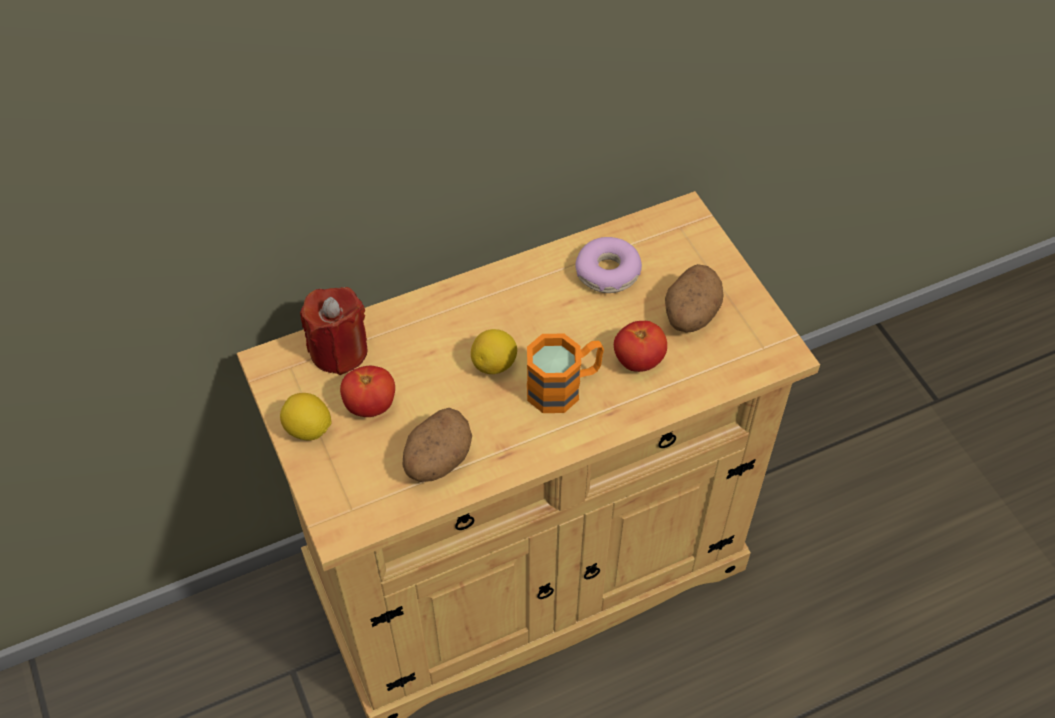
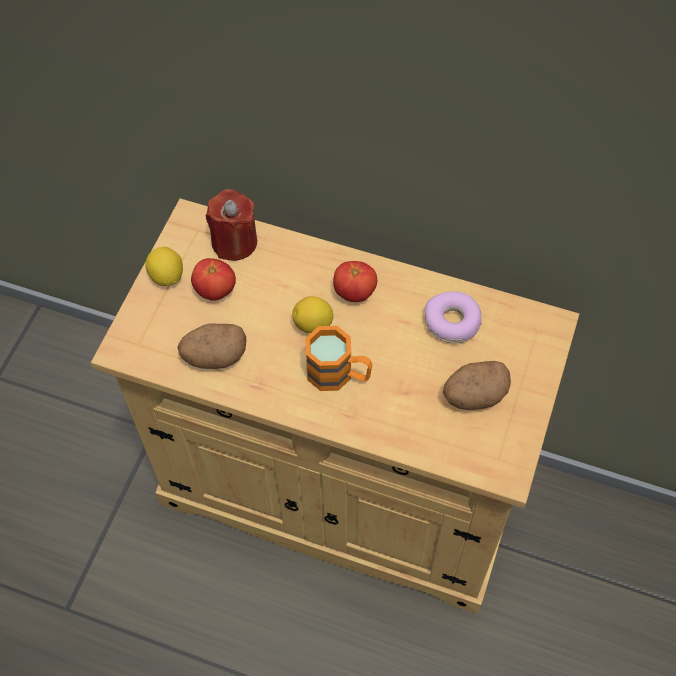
camera: 45 degrees right, 5 degrees up
tomato [614,321,667,372] -> tomato moved to [333,261,377,302]

